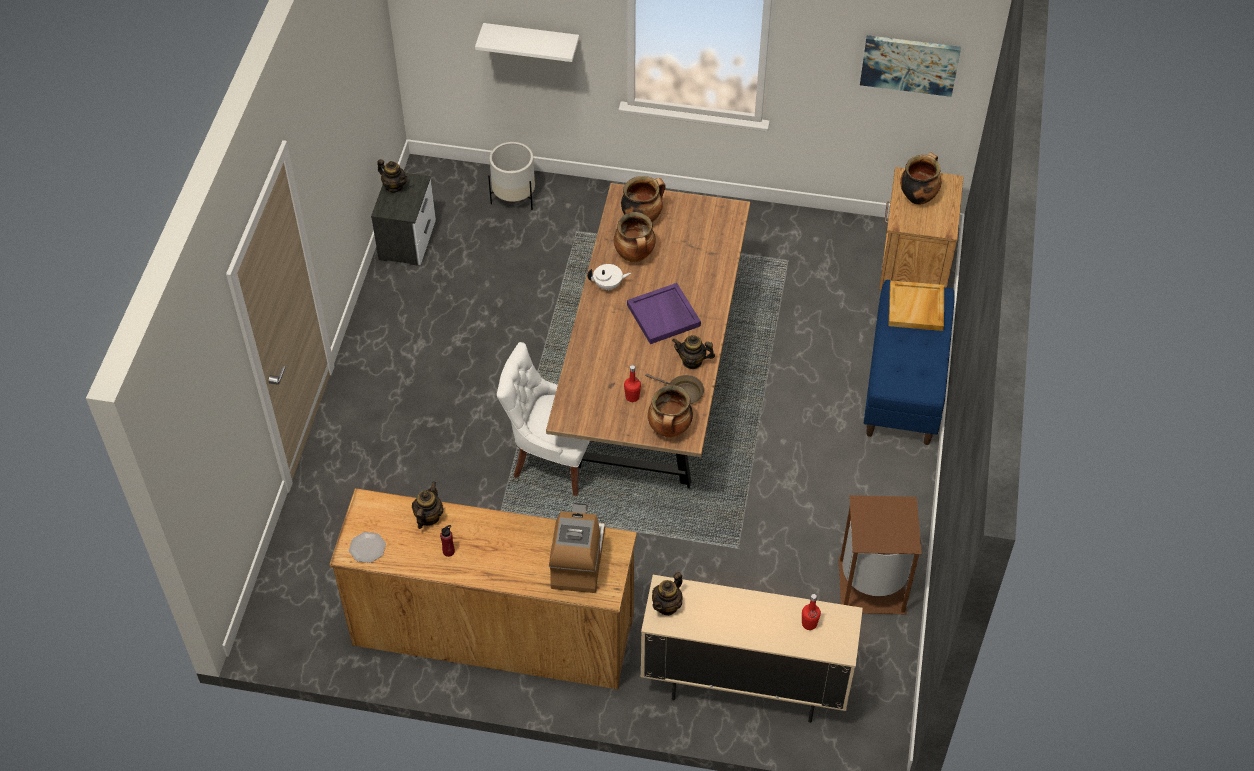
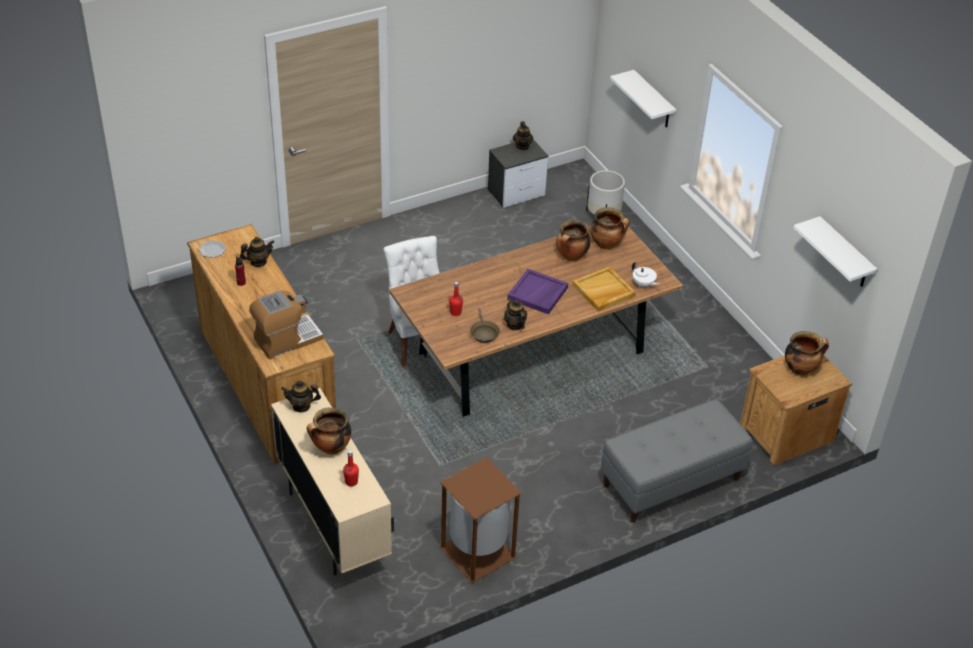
camera: 50 degrees right, 10 degrees down
white teapot [587,264,631,291] -> white teapot moved to [632,262,659,287]
cooking pot [648,385,693,437] -> cooking pot moved to [307,408,351,455]
picture [860,35,961,97] -> white shelf [793,216,877,287]
blue bench [864,280,954,445] -> grey bench [601,399,752,523]
beige tray [889,280,944,331] -> beige tray moved to [572,266,636,312]

